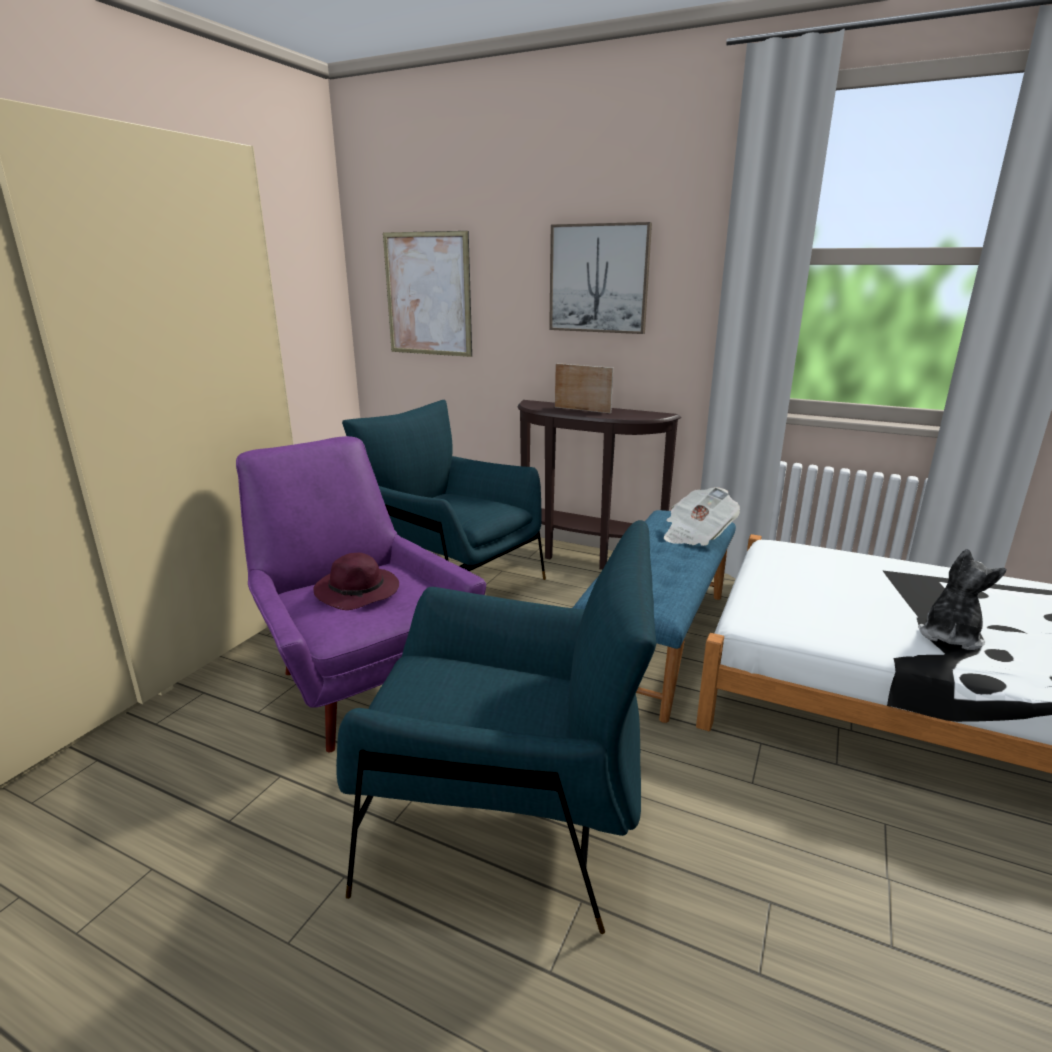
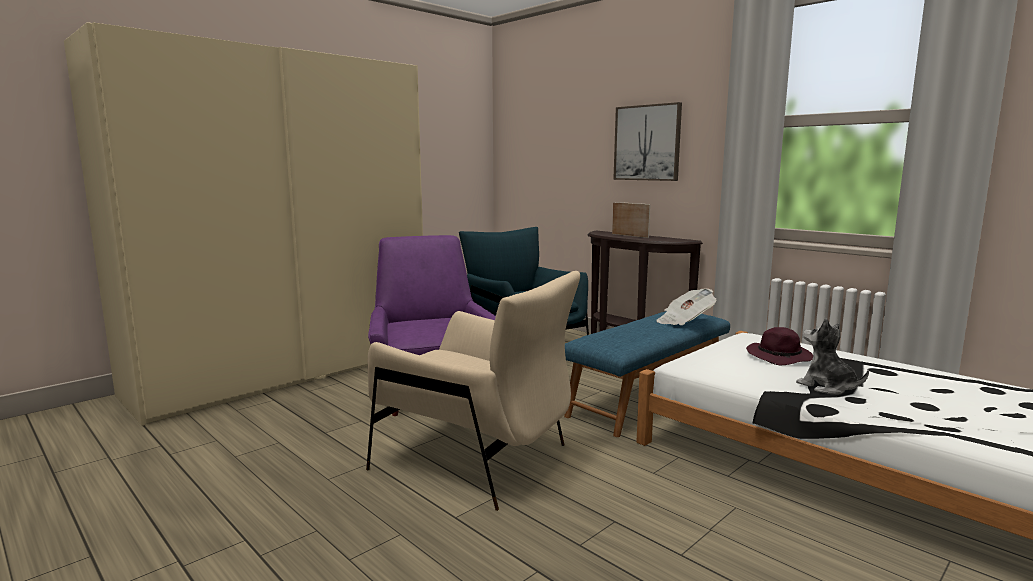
camera: 20 degrees right, 10 degrees down
purple hat [313,553,399,610] -> purple hat moved to [746,327,813,365]
blue armchair [336,520,656,934] -> beige armchair [366,271,580,511]
picture [383,231,472,357] -> none
plush toy [918,549,1007,650] -> plush toy turned 90 degrees counterclockwise [796,318,869,395]

